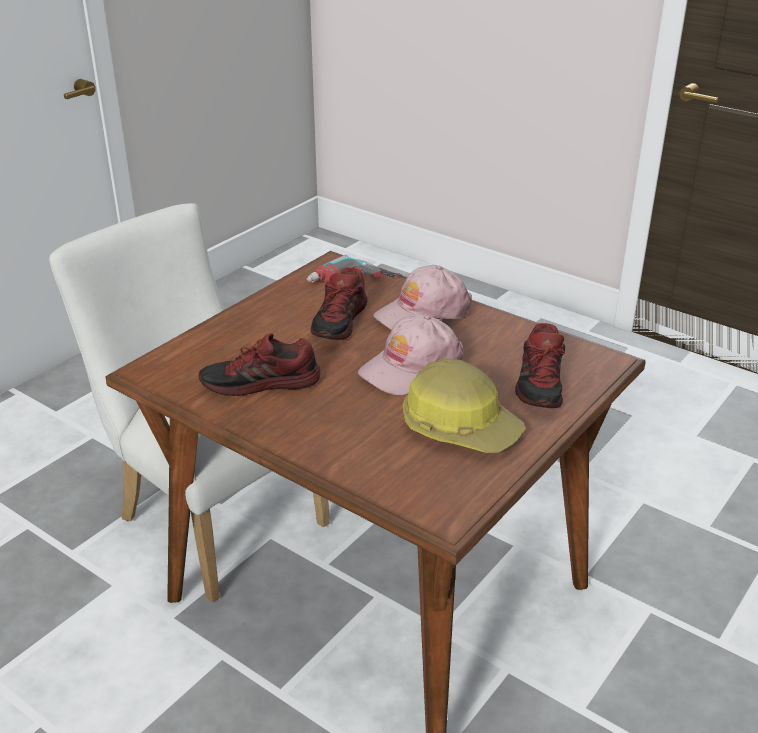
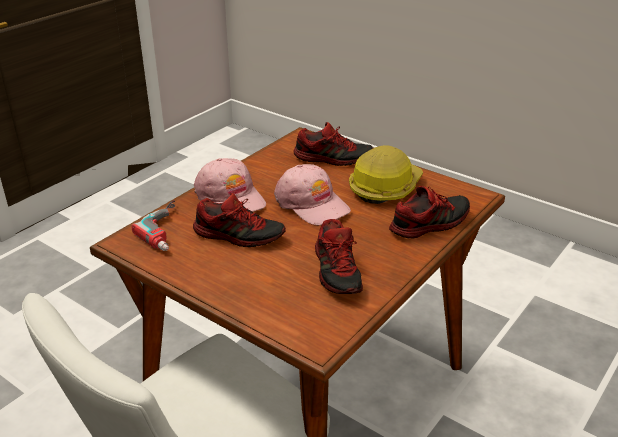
camera: 90 degrees left, 0 degrees up
none -> shoe [389,186,470,239]

